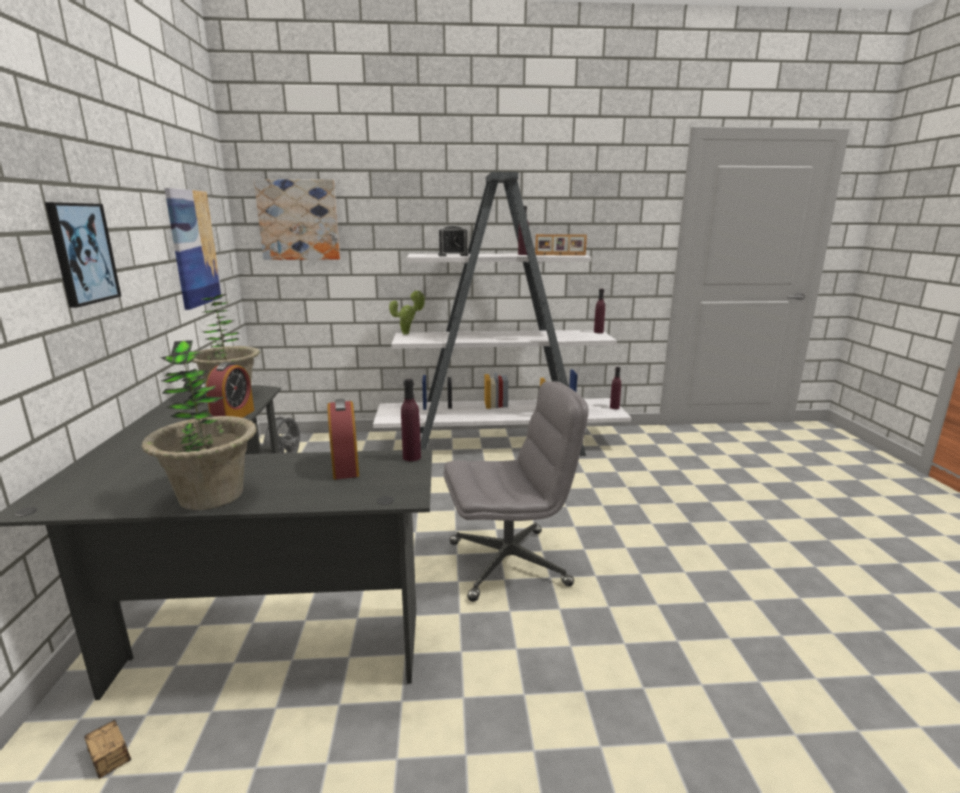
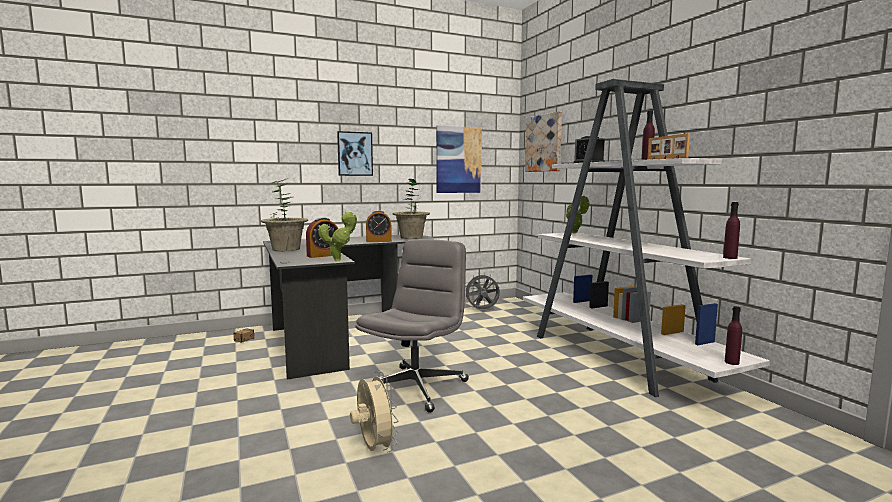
camera: 70 degrees right, 10 degrees down
purple bottle [401,379,421,461] -> potted plant [318,211,357,261]
grey office chair [444,381,589,602] -> grey office chair turned 120 degrees counterclockwise [355,239,469,413]
none -> beige fan [350,371,399,453]

